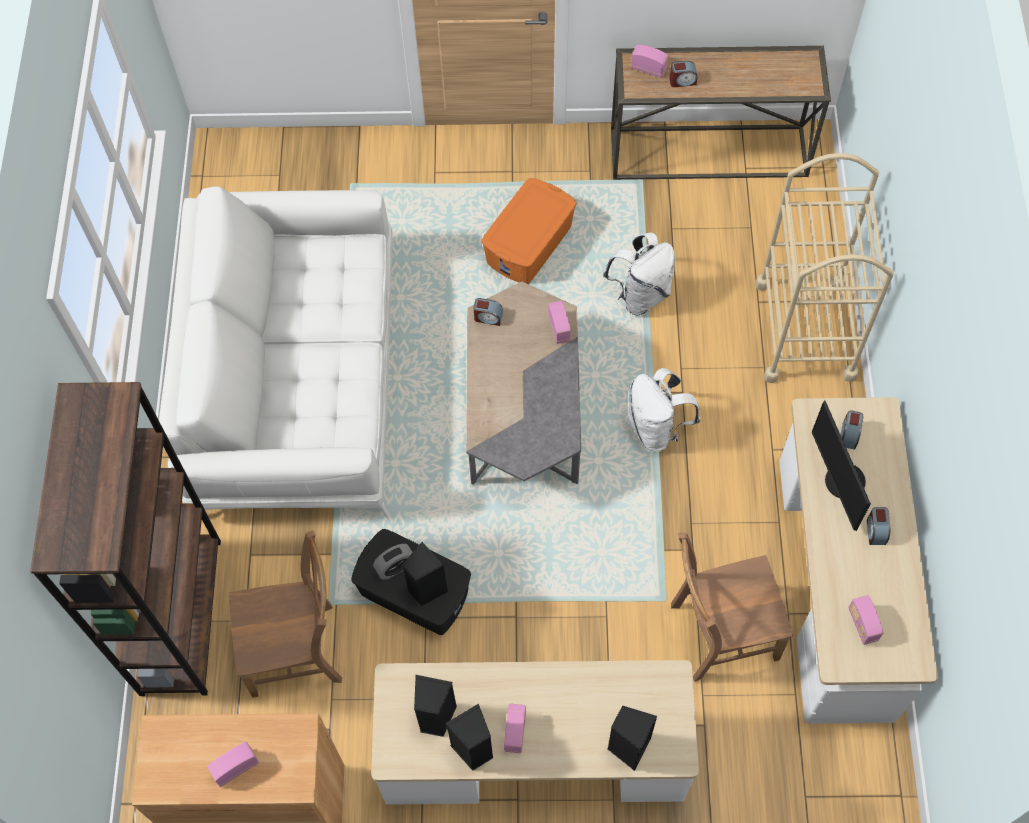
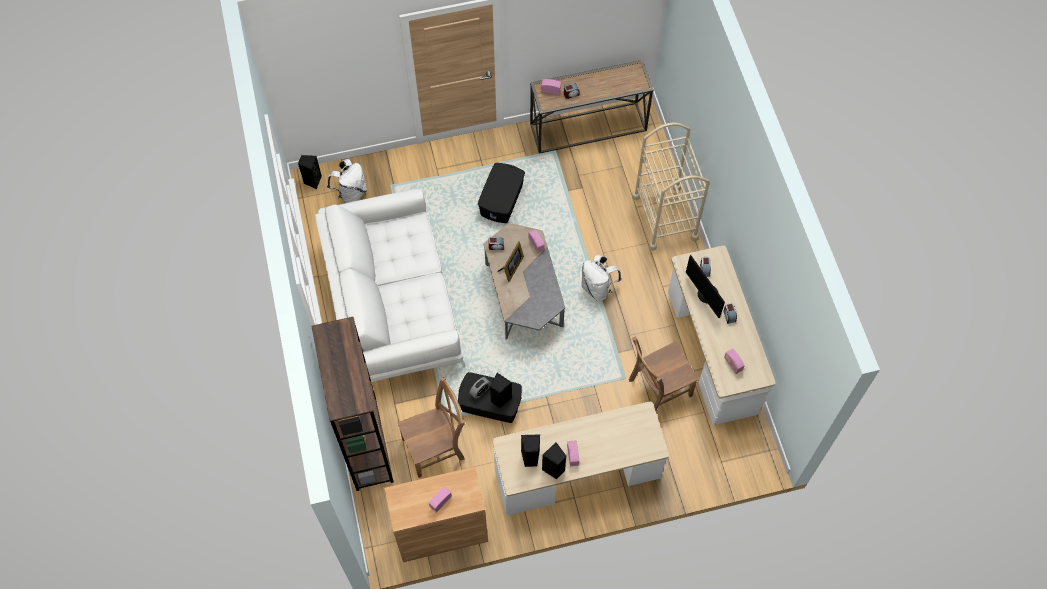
camera: 15 degrees left, 0 degrees up
orange storage box [481,178,576,284] -> black storage box [478,163,525,223]
white backpack [603,233,675,315] -> white backpack moved to [327,159,367,203]
black speaker [608,705,657,771] -> black speaker moved to [298,155,322,189]
none -> picture frame [497,241,524,282]

